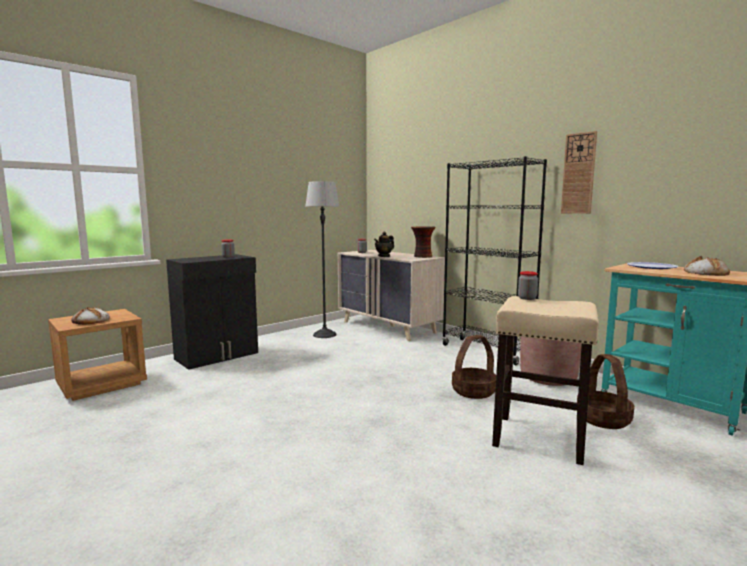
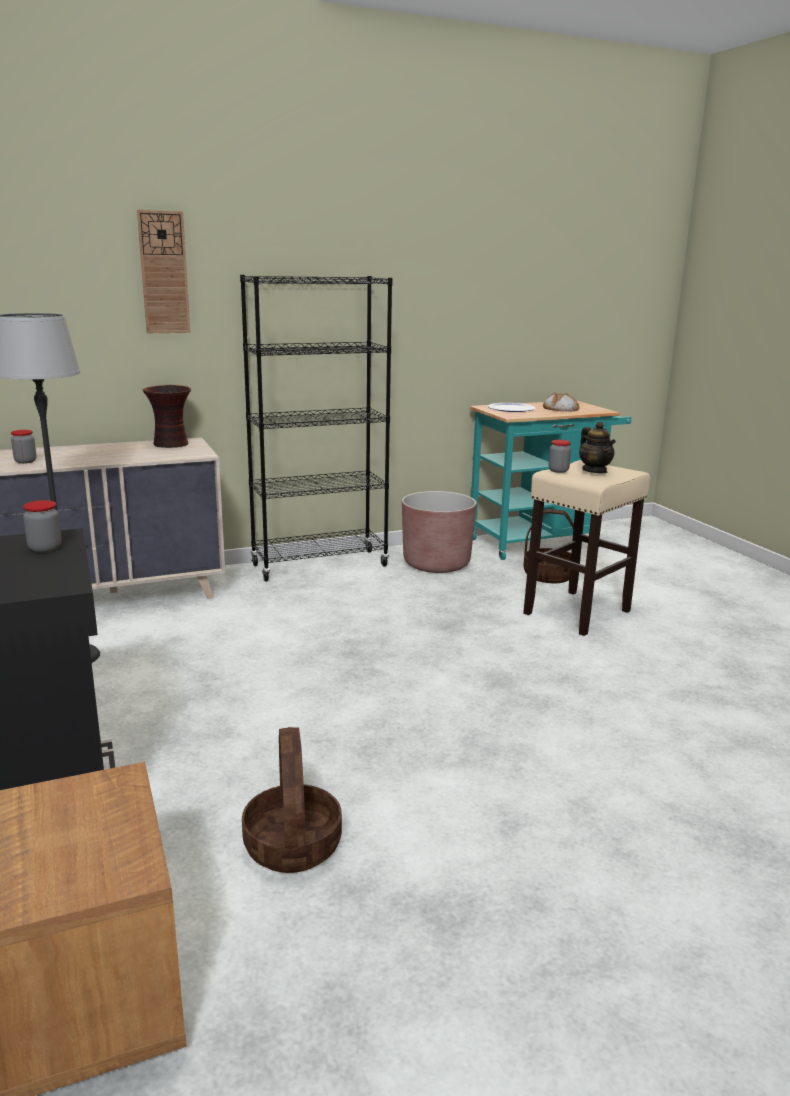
camera: 70 degrees left, 10 degrees up
bread [71,307,110,325] -> none
teapot [374,232,394,257] -> teapot moved to [579,422,616,474]
basket [452,335,496,399] -> basket moved to [242,727,342,873]
wall clock [561,131,597,214] -> wall clock moved to [137,210,191,333]

